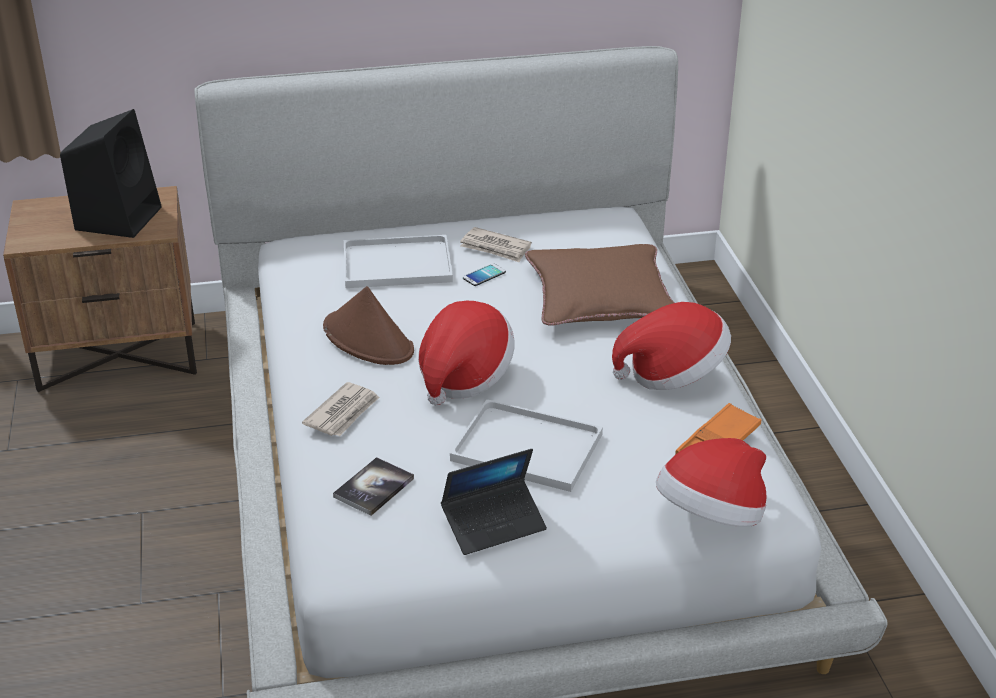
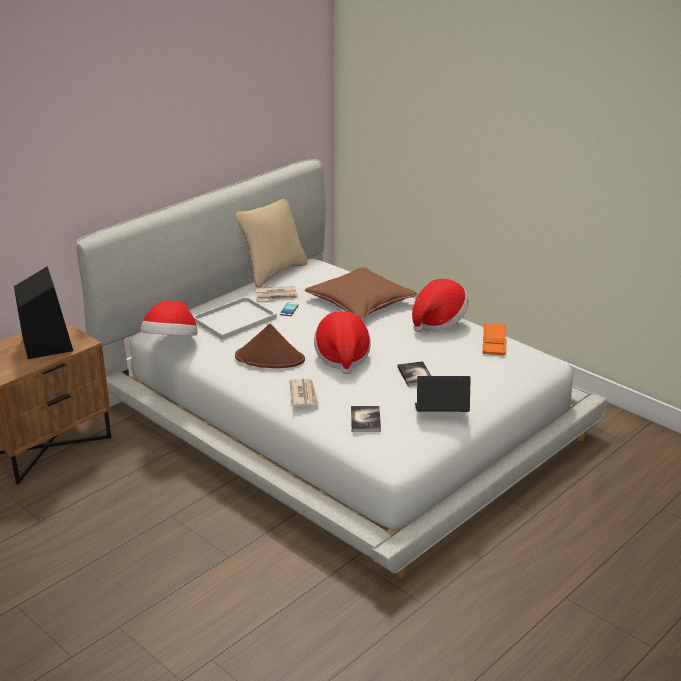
camera: 35 degrees left, 5 degrees down
laptop [441,449,547,555] -> laptop turned 120 degrees counterclockwise [415,376,471,412]
white tray [450,399,603,492] -> book [397,361,431,387]
hat [656,438,766,527] -> hat moved to [140,300,197,336]
none -> beige pillow [236,199,308,288]

